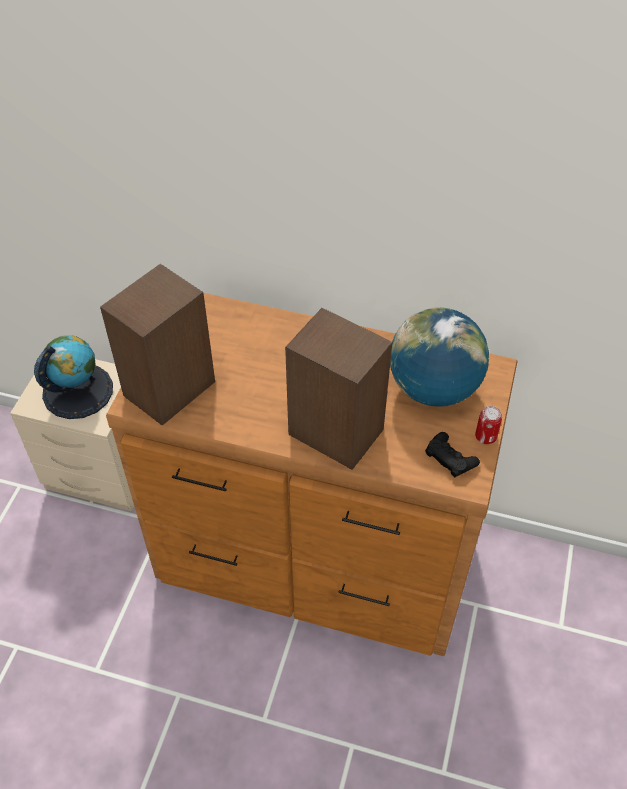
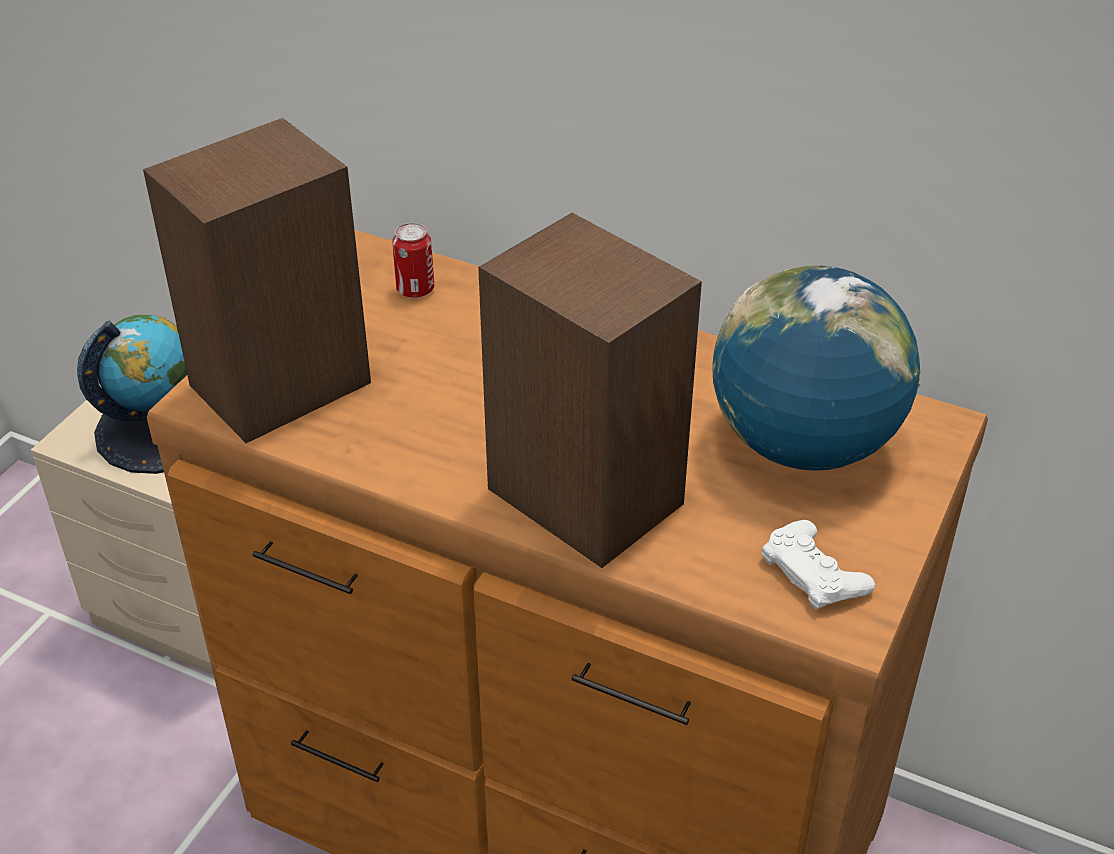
camera: 10 degrees right, 10 degrees down
black game controller [425,432,480,477] -> white game controller [761,520,875,610]
can [475,406,502,444] -> can moved to [392,223,434,298]

